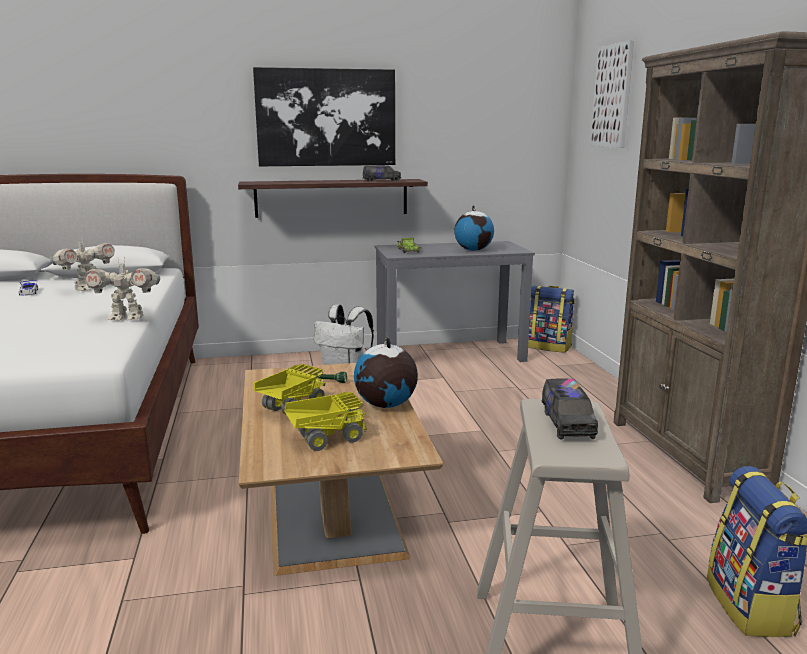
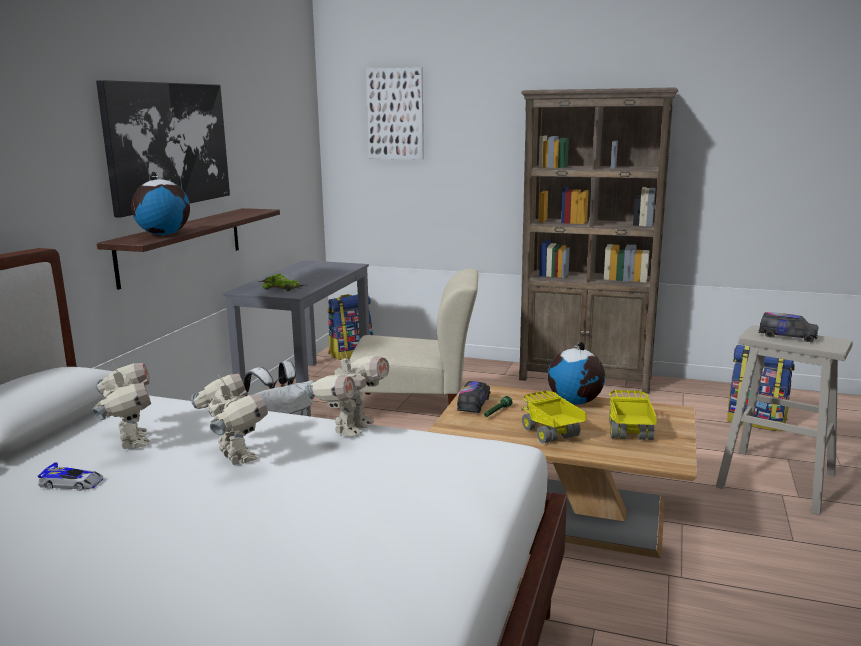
camera: 60 degrees left, 0 degrees up
toy truck [362,165,401,182] -> toy truck moved to [457,381,491,413]
globe [454,205,494,251] -> globe moved to [131,171,190,235]
none -> toy robot [191,374,268,465]
none -> beige chair [349,269,479,404]

